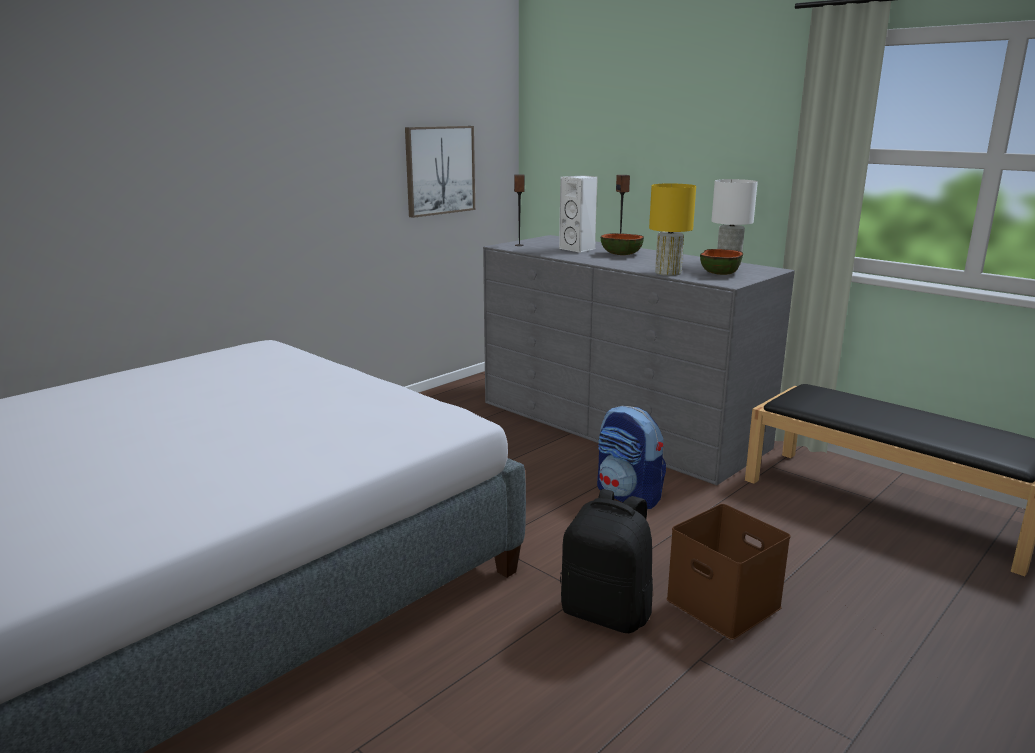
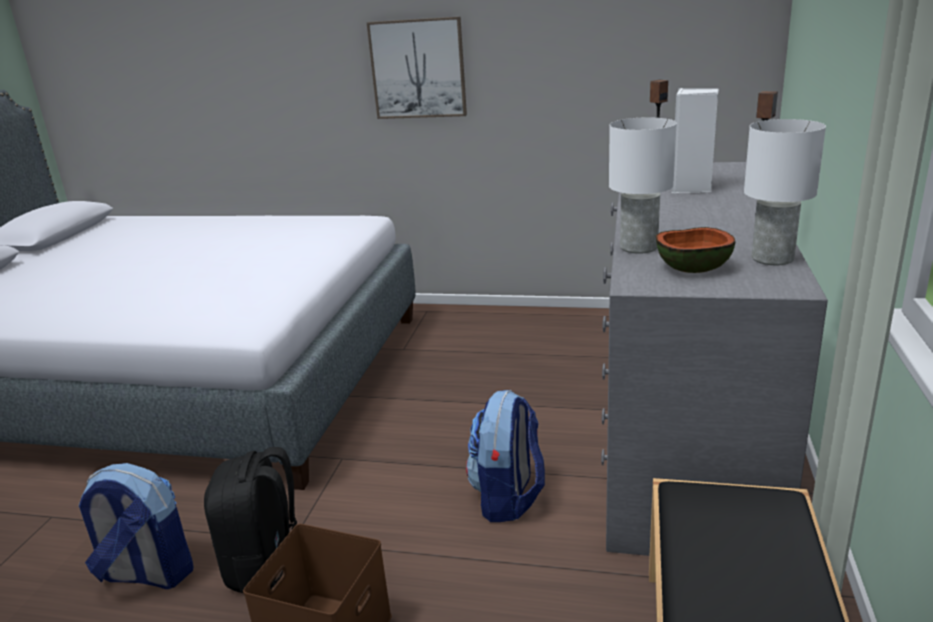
camera: 60 degrees right, 5 degrees up
picture [405,126,475,218] -> picture moved to [367,17,467,119]
bowl [601,233,644,255] -> none
yellow table lamp [649,183,696,276] -> white table lamp [609,117,677,254]
none -> backpack [79,463,194,589]

